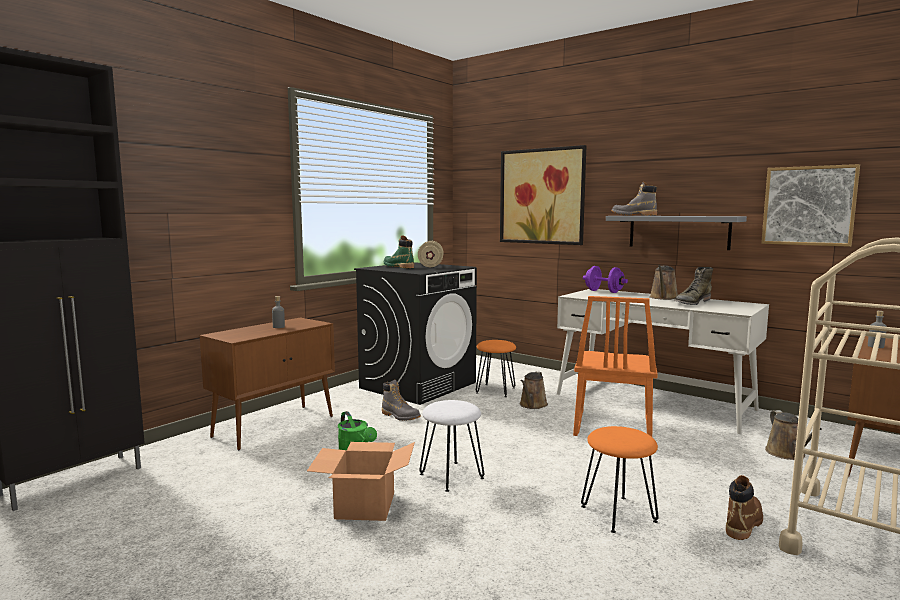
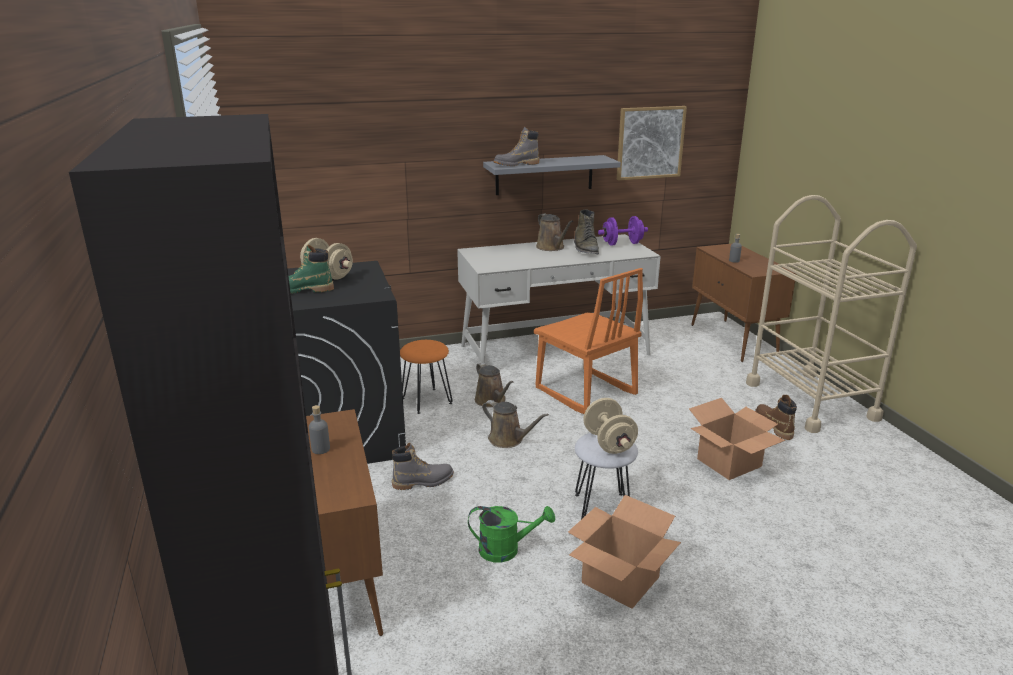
camera: 55 degrees left, 15 degrees up
picture [500,145,586,245] -> none
orange stool [581,426,659,533] -> cardboard box [689,398,785,480]
purple dumbbell [583,266,628,293] -> purple dumbbell moved to [598,216,648,246]
brown watering can [765,410,822,460] -> brown watering can moved to [482,400,549,448]
none -> beige dumbbell [583,398,638,454]

